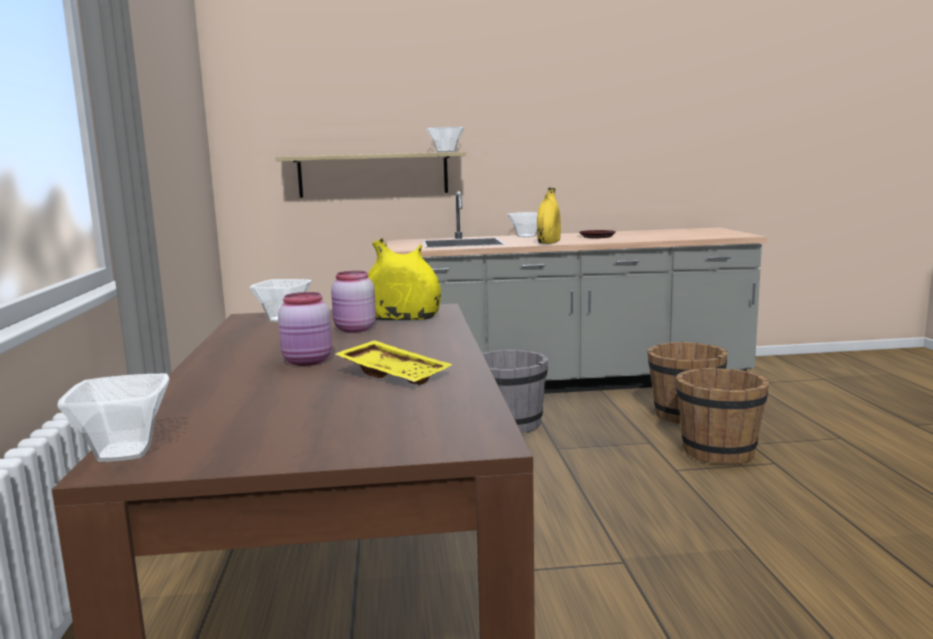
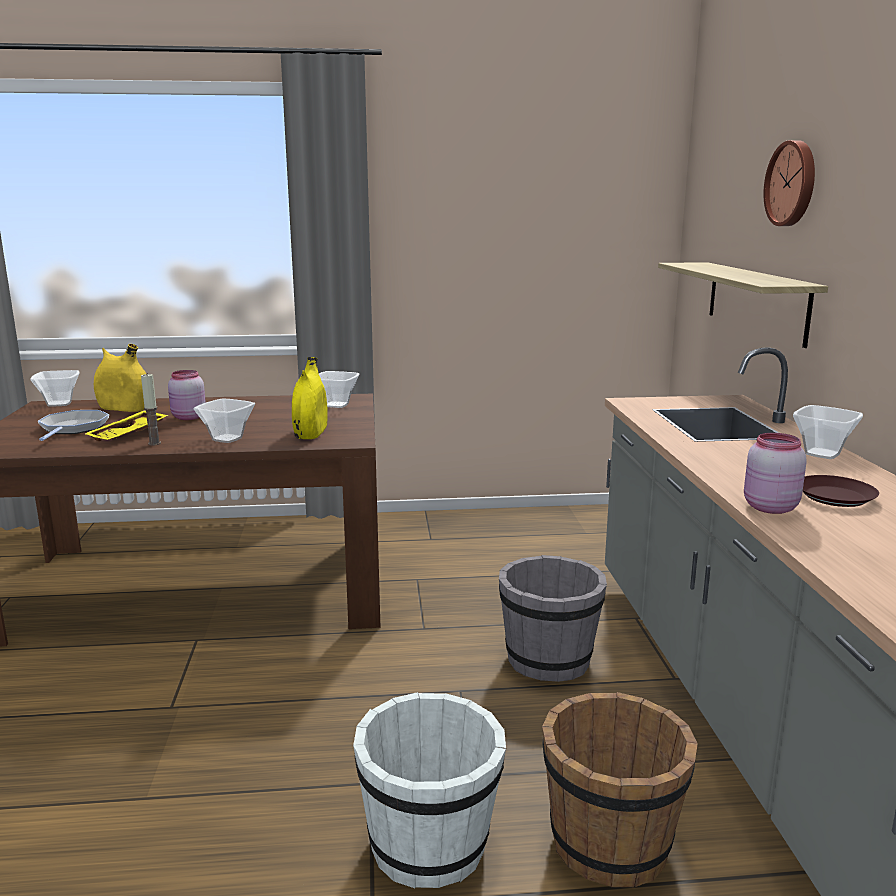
camera: 90 degrees right, 5 degrees up
pink jar [331,271,376,333] -> pink jar moved to [744,433,807,514]
bowl [426,127,464,152] -> bowl moved to [193,399,255,443]
yellow vase [537,187,561,244] -> yellow vase moved to [94,344,146,412]
brown bucket [676,368,769,464] -> white bucket [353,692,506,888]
none -> frying pan [38,410,109,441]
none -> candle [141,374,161,445]
none -> wall clock [763,140,815,226]

